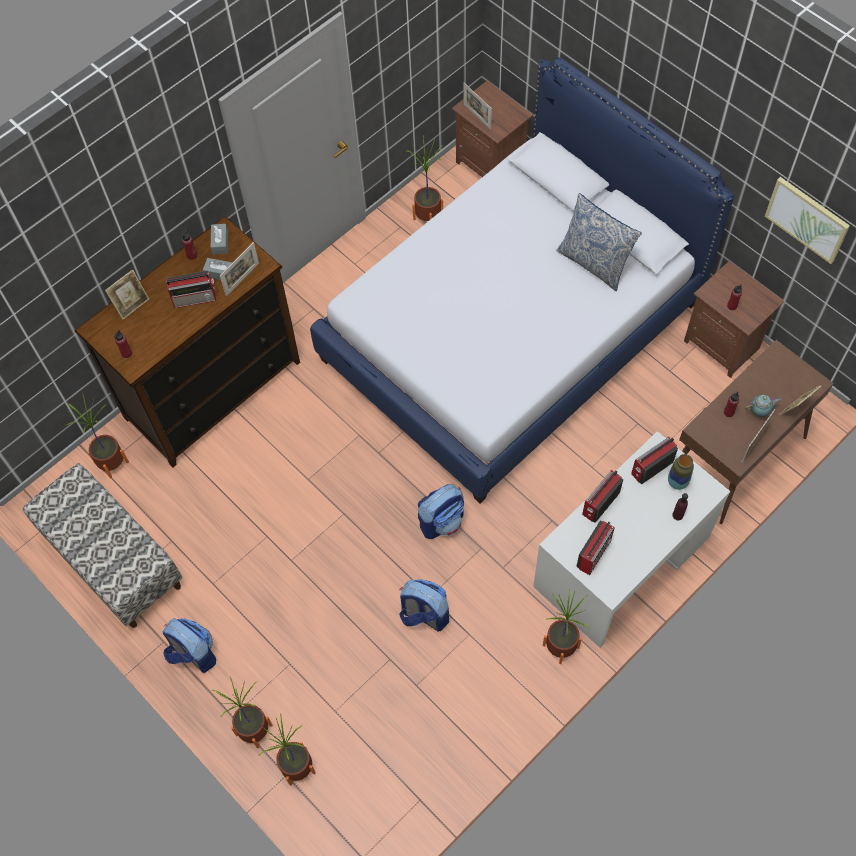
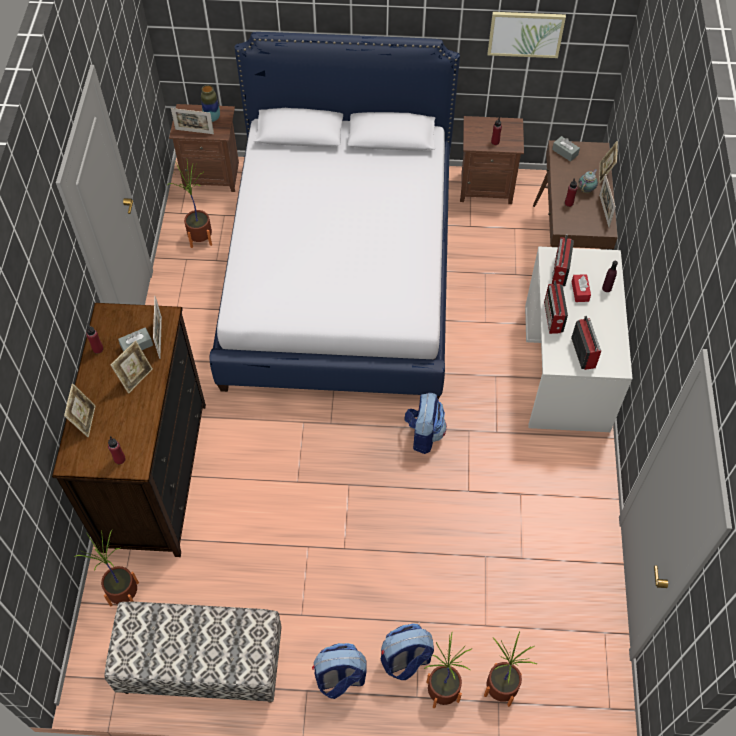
camera: 45 degrees left, 5 degrees down
radio [166,271,216,308] -> picture frame [110,340,153,393]
grey tissue box [211,224,228,254] -> grey tissue box moved to [552,136,580,162]
backpack [399,579,449,631] -> backpack moved to [381,624,434,680]
potted plant [543,589,590,664] -> none
pillow [556,193,642,291] -> none
vase [668,454,694,490] -> vase moved to [201,85,220,122]
none -> red tissue box [572,274,591,302]

